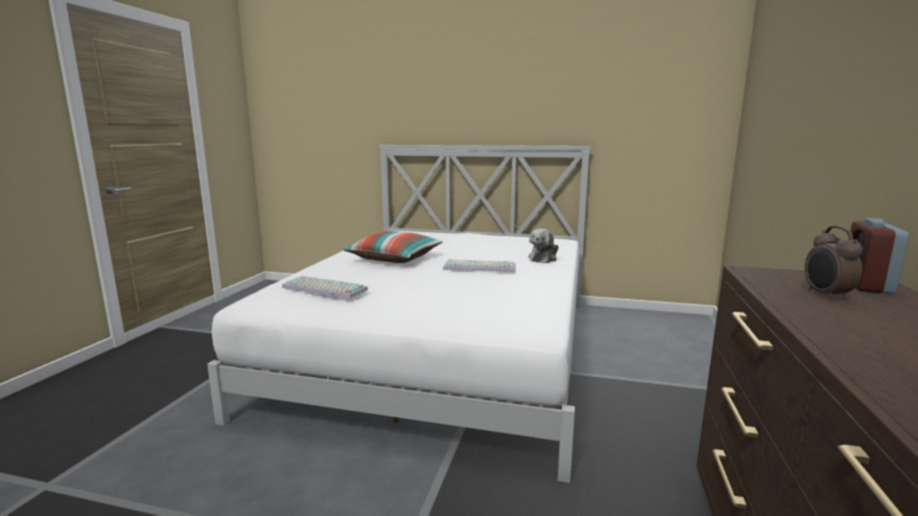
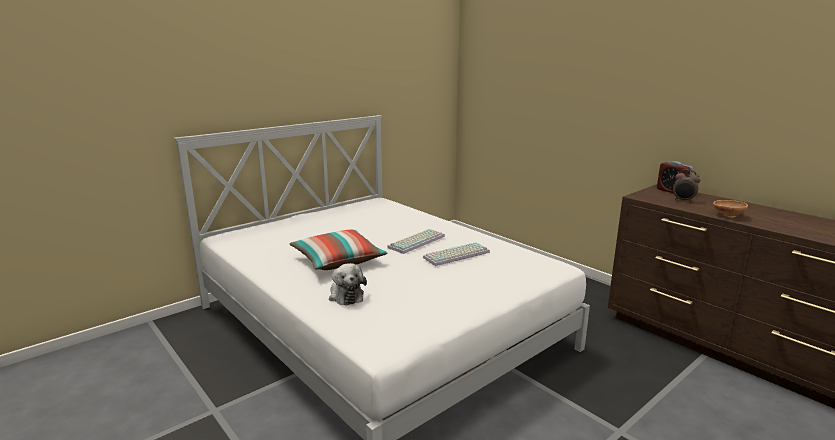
camera: 55 degrees left, 5 degrees up
keyboard [282,276,368,299] -> keyboard moved to [423,242,490,266]
plush toy [528,229,559,263] -> plush toy moved to [329,263,367,306]
none -> brown bowl [713,200,748,218]

